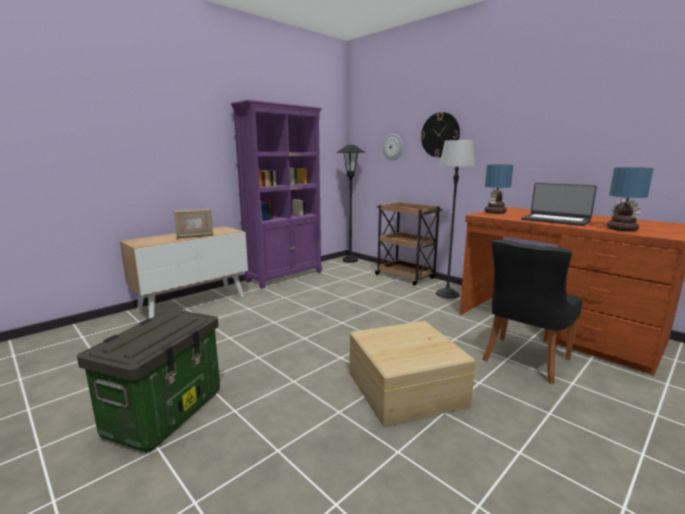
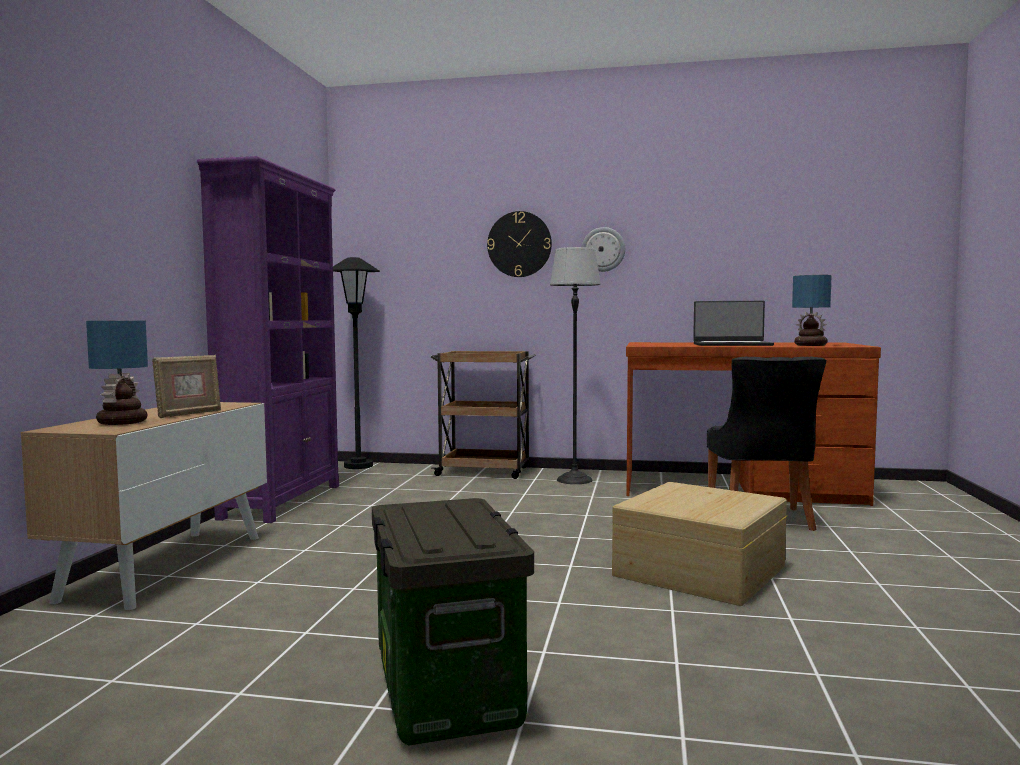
camera: 35 degrees left, 10 degrees down
wall clock [383,134,403,160] -> wall clock moved to [582,227,625,272]
table lamp [485,164,513,214] -> table lamp moved to [86,321,148,425]

